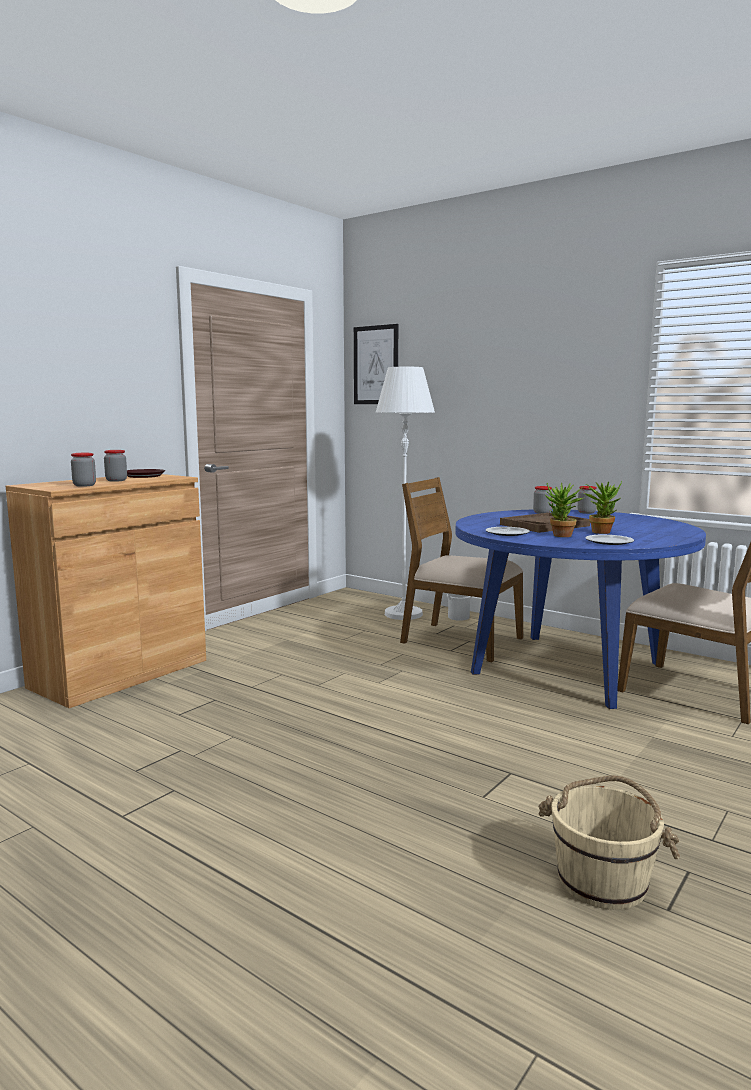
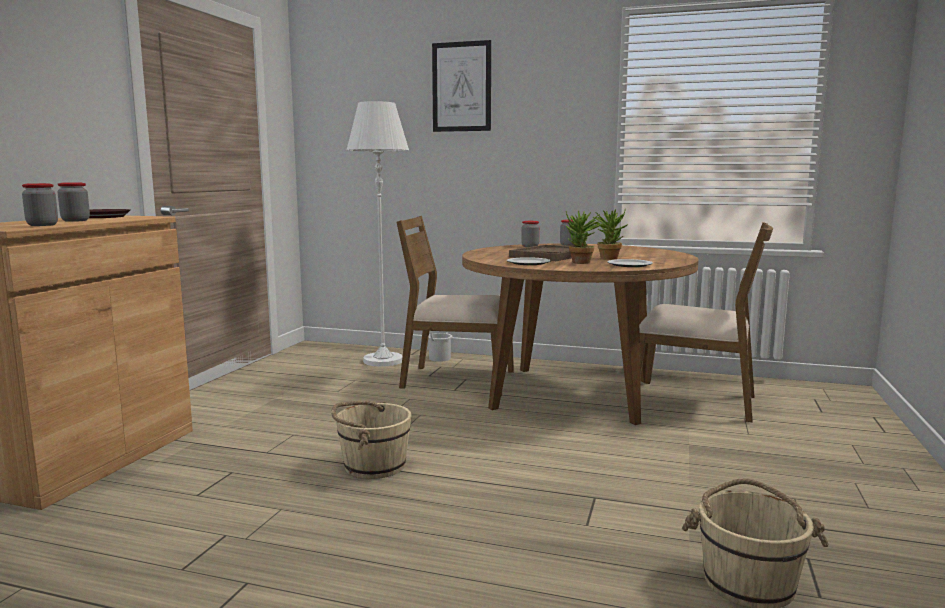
camera: 20 degrees left, 0 degrees up
picture [354,324,398,404] -> picture moved to [432,40,491,132]
blue dining table [455,509,706,709] -> brown dining table [462,243,699,425]
none -> beige bucket [331,401,412,479]

